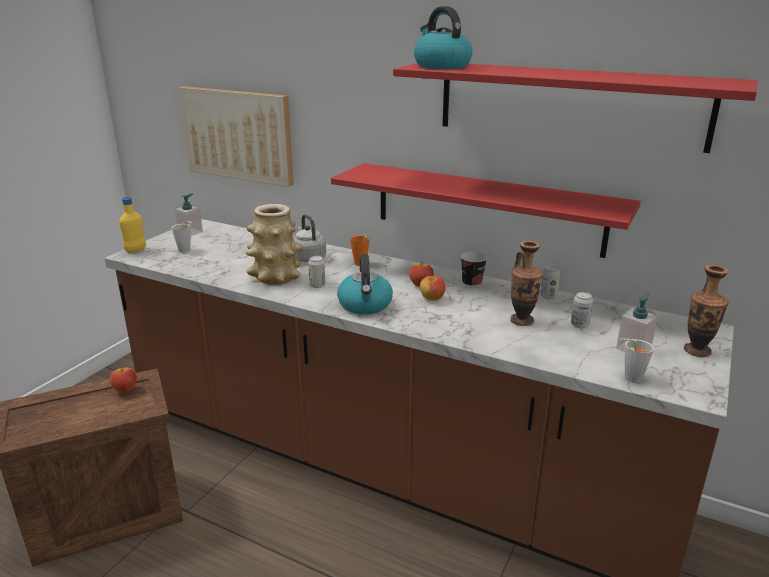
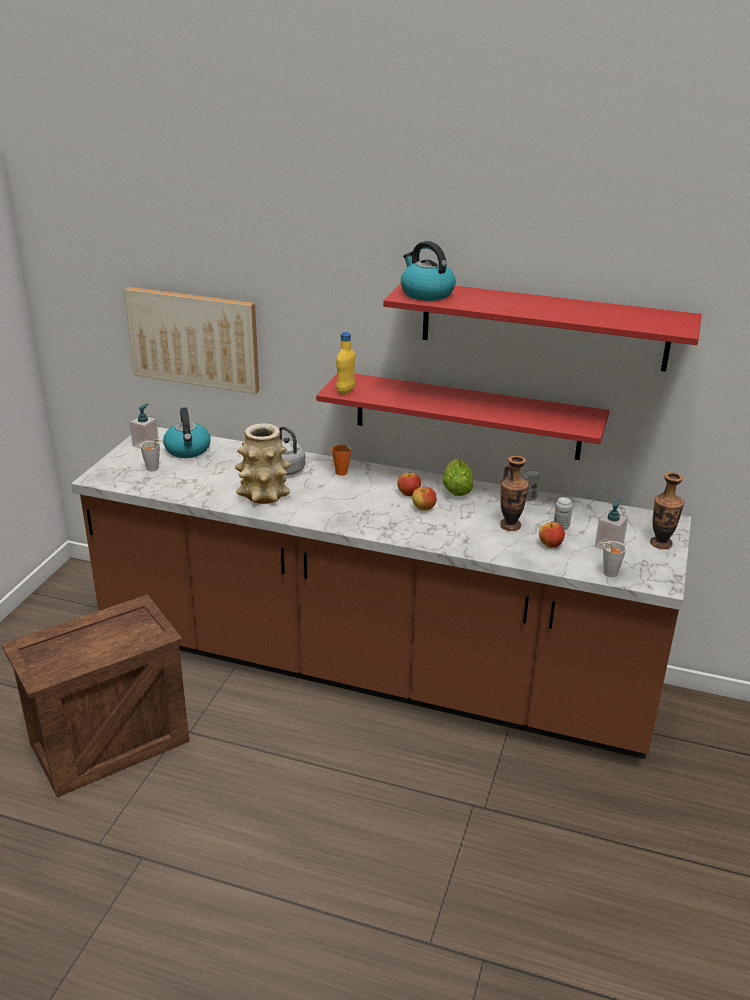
camera: 10 degrees left, 5 degrees up
apple [110,367,137,392] -> apple moved to [539,522,565,548]
yellow bottle [119,197,146,253] -> yellow bottle moved to [336,332,355,394]
can [308,256,325,288] -> none
kettle [337,254,393,315] -> kettle moved to [163,407,211,458]
cup [460,251,487,287] -> lettuce [443,459,473,496]

